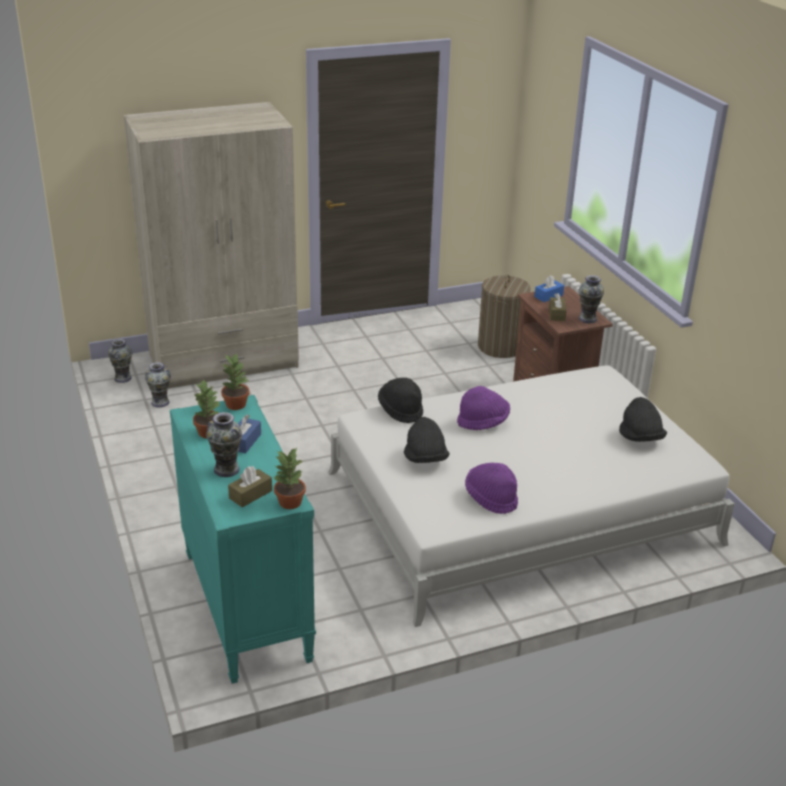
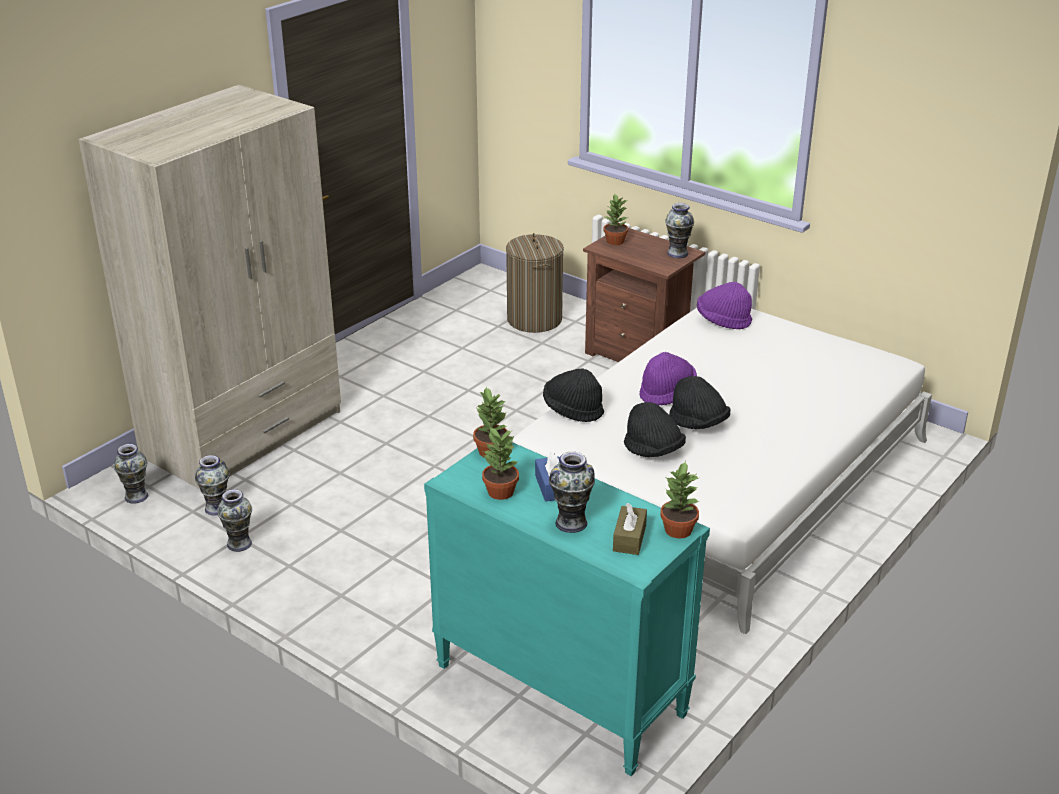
camera: 30 degrees left, 0 degrees up
purple hat [465,463,518,514] -> purple hat moved to [697,282,752,329]
blue tissue box [534,275,564,302] -> potted plant [604,195,628,245]
brown tissue box [549,293,567,321] -> none
black hat [619,397,667,442] -> black hat moved to [669,376,730,429]
none -> vase [218,489,252,552]

